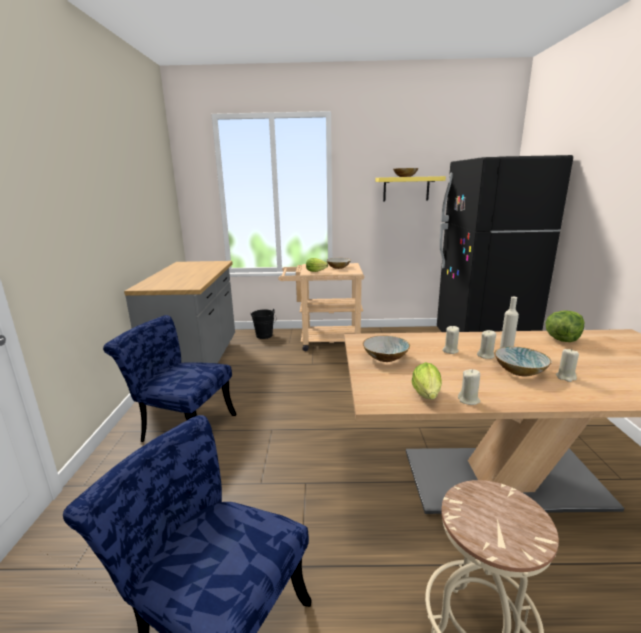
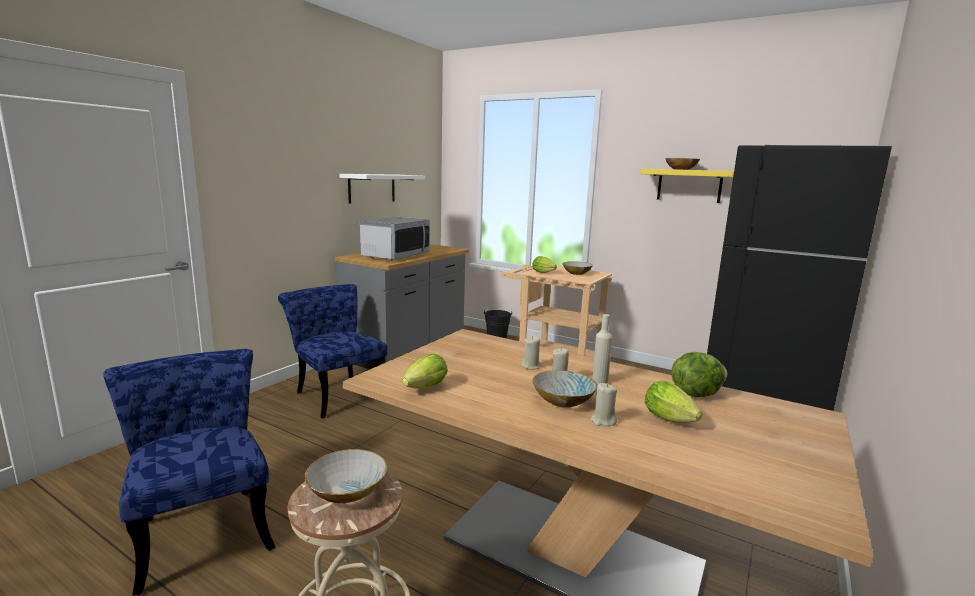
camera: 30 degrees right, 5 degrees down
bowl [363,336,410,362] -> bowl moved to [305,449,387,503]
beige candle [458,369,480,405] -> none
none -> white shelf [340,174,425,204]
none -> microwave [360,217,430,260]
none -> lettuce [645,381,702,423]

